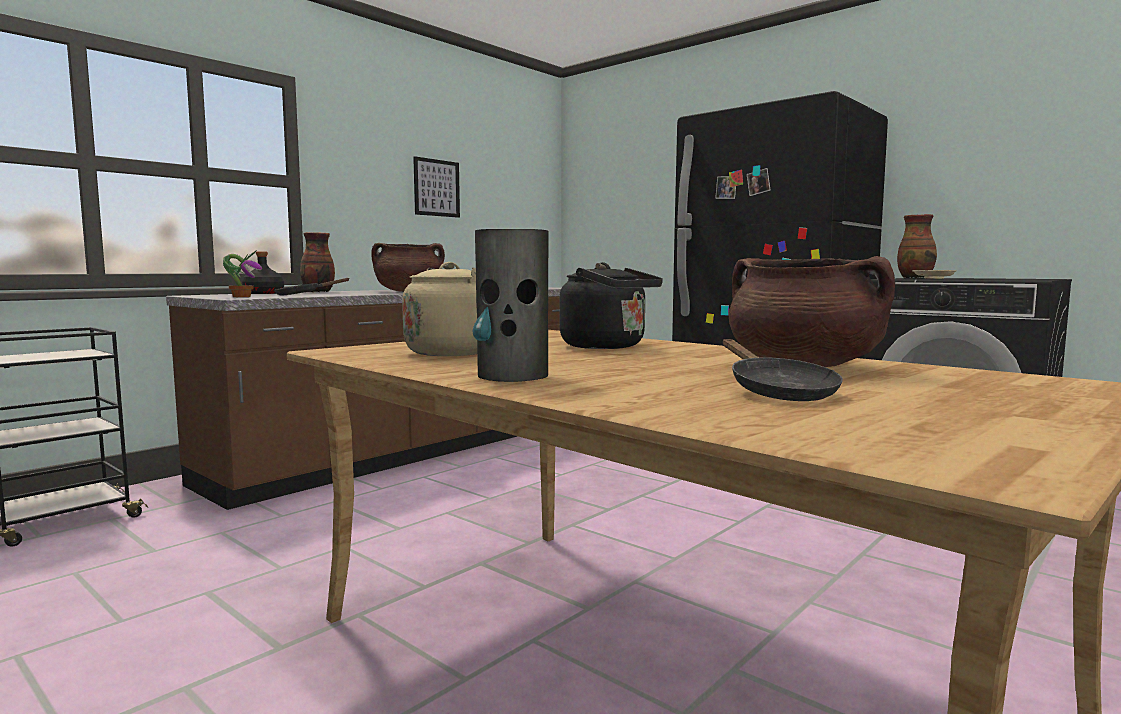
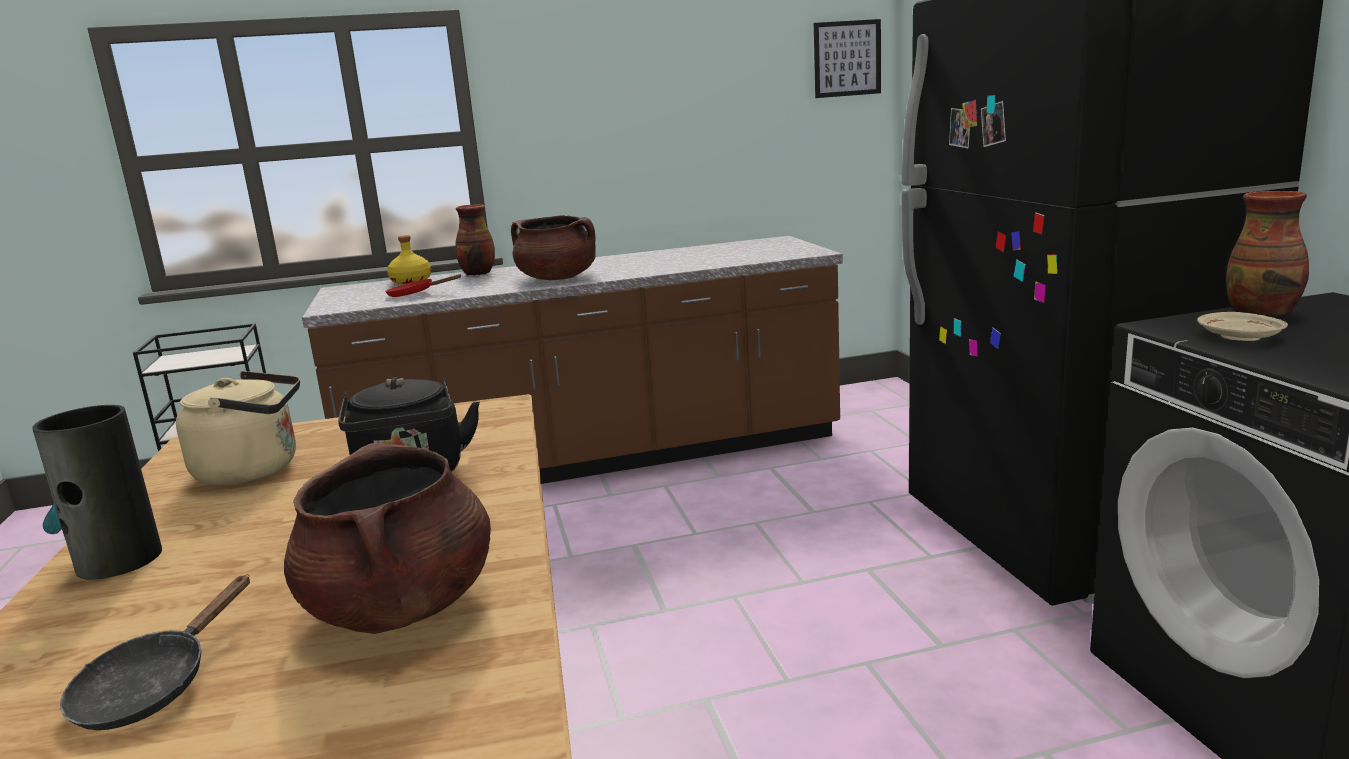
camera: 35 degrees right, 10 degrees up
potted plant [223,249,262,297] -> none
black bottle [242,251,284,294] -> yellow bottle [387,235,431,285]
black frying pan [274,278,350,295] -> red frying pan [385,274,461,297]
picture [413,156,460,218] -> picture moved to [814,19,881,98]

